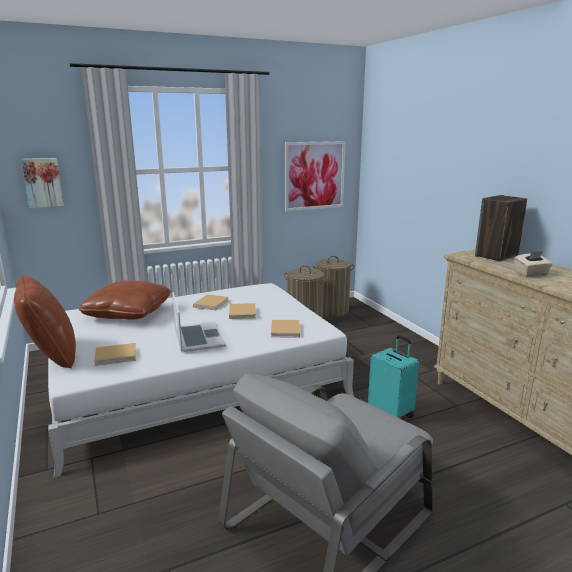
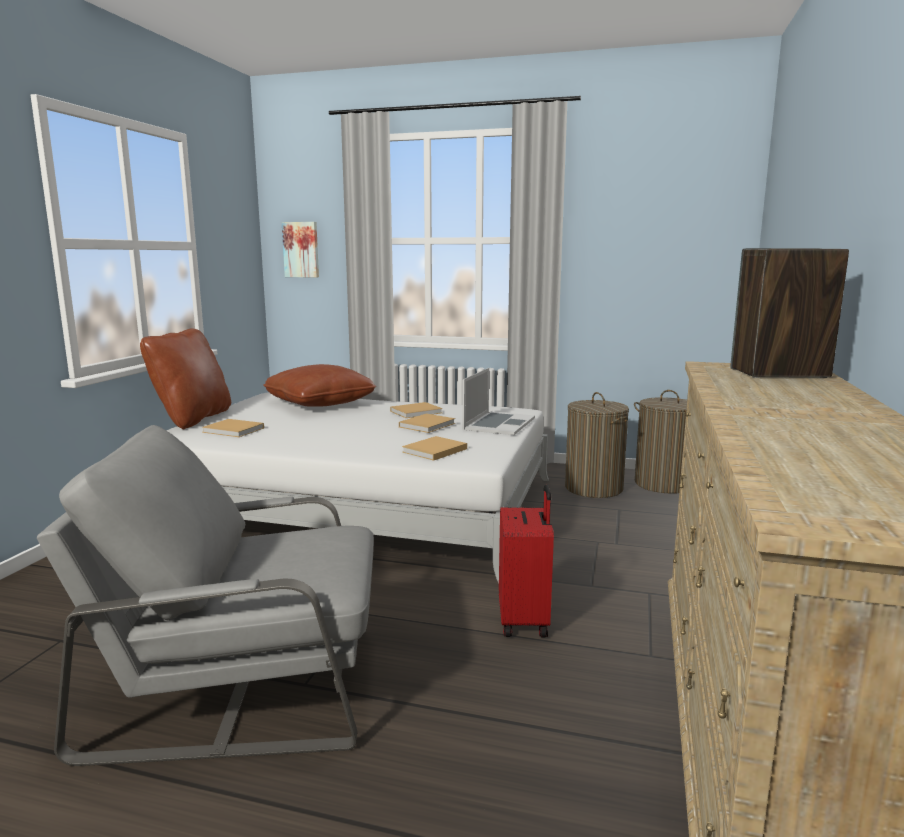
camera: 40 degrees right, 5 degrees down
laptop [172,292,226,352] -> laptop moved to [462,368,535,435]
picture [285,141,346,211] -> none
turquoise suitcase [368,335,419,418] -> red suitcase [499,485,554,637]
beige tissue box [514,251,553,277] -> none

